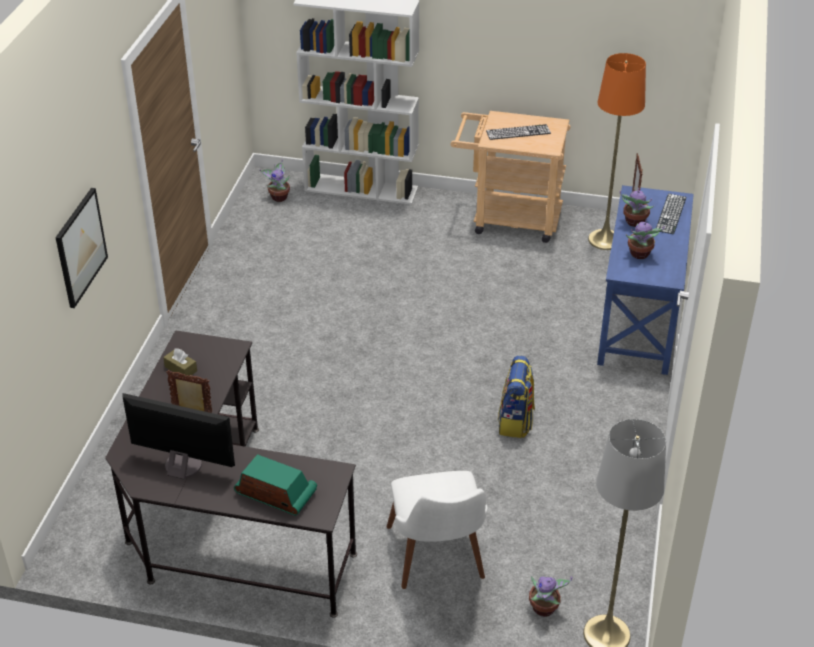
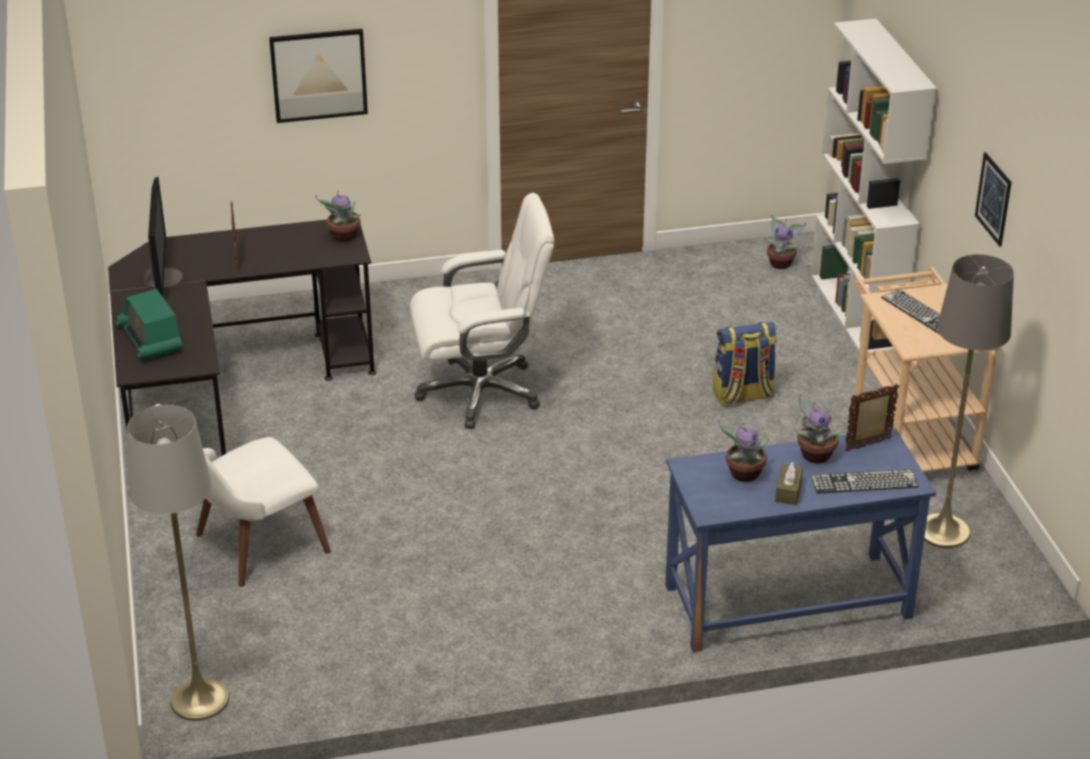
camera: 65 degrees right, 5 degrees down
brown tissue box [163,348,197,378] -> brown tissue box moved to [775,462,803,505]
radio [234,454,317,516] -> radio turned 150 degrees clockwise [115,289,183,361]
backpack [498,355,535,438] -> backpack moved to [713,322,777,405]
potted plant [529,576,572,617] -> potted plant moved to [315,191,361,242]
orange floor lamp [588,53,646,250] -> grey floor lamp [924,254,1014,548]
none -> white office chair [410,193,554,429]
none -> picture [975,152,1012,247]

